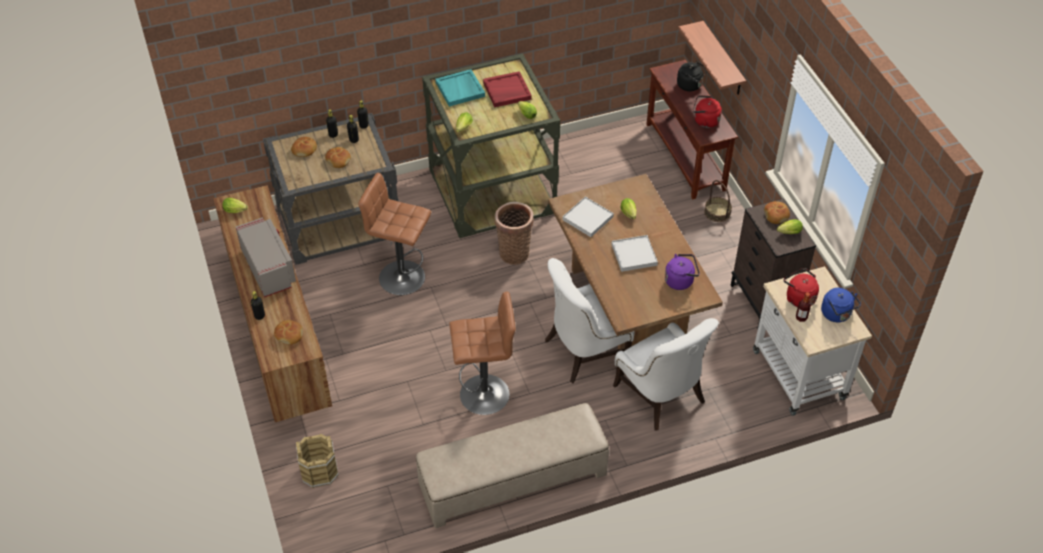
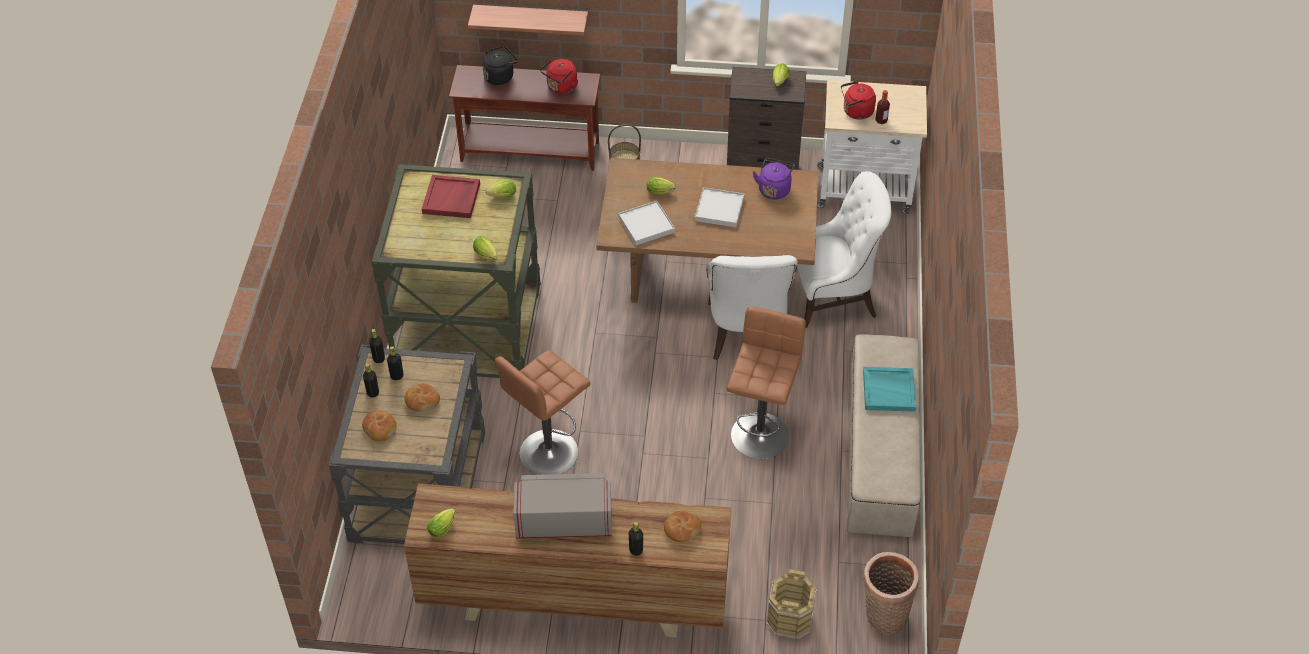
camera: 65 degrees left, 0 degrees up
turquoise tray [435,69,485,107] -> turquoise tray moved to [863,367,916,412]
basket [495,202,534,265] -> basket moved to [863,552,919,634]
bread [764,201,790,224] -> none
blue kettle [821,288,861,322] -> none

